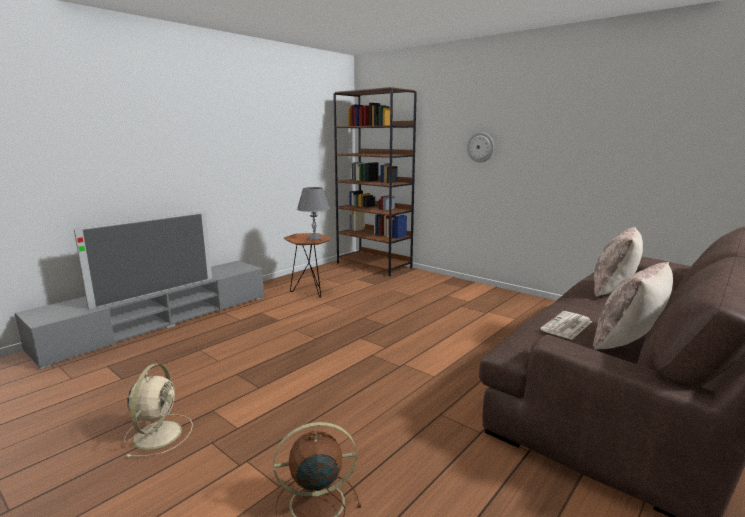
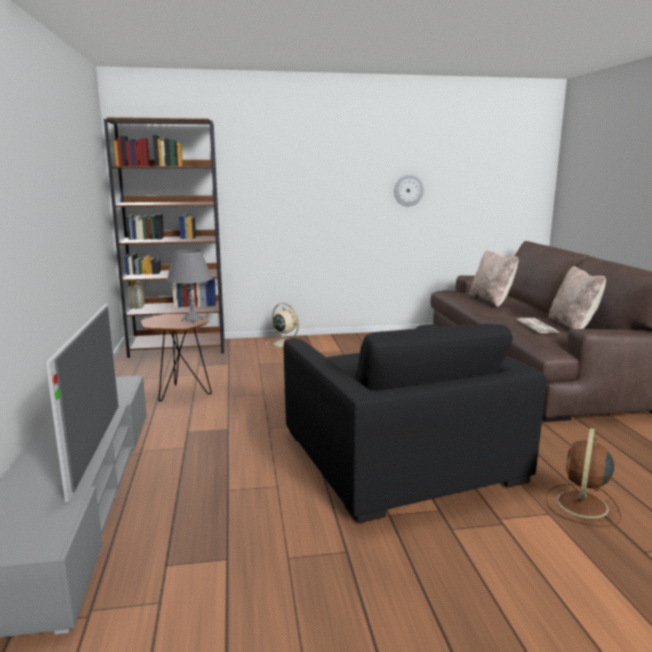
camera: 50 degrees left, 0 degrees up
beige fan [124,364,193,458] -> beige fan moved to [266,303,299,348]
wall clock [467,132,494,163] -> wall clock moved to [394,175,424,206]
none -> black armchair [283,323,546,523]

